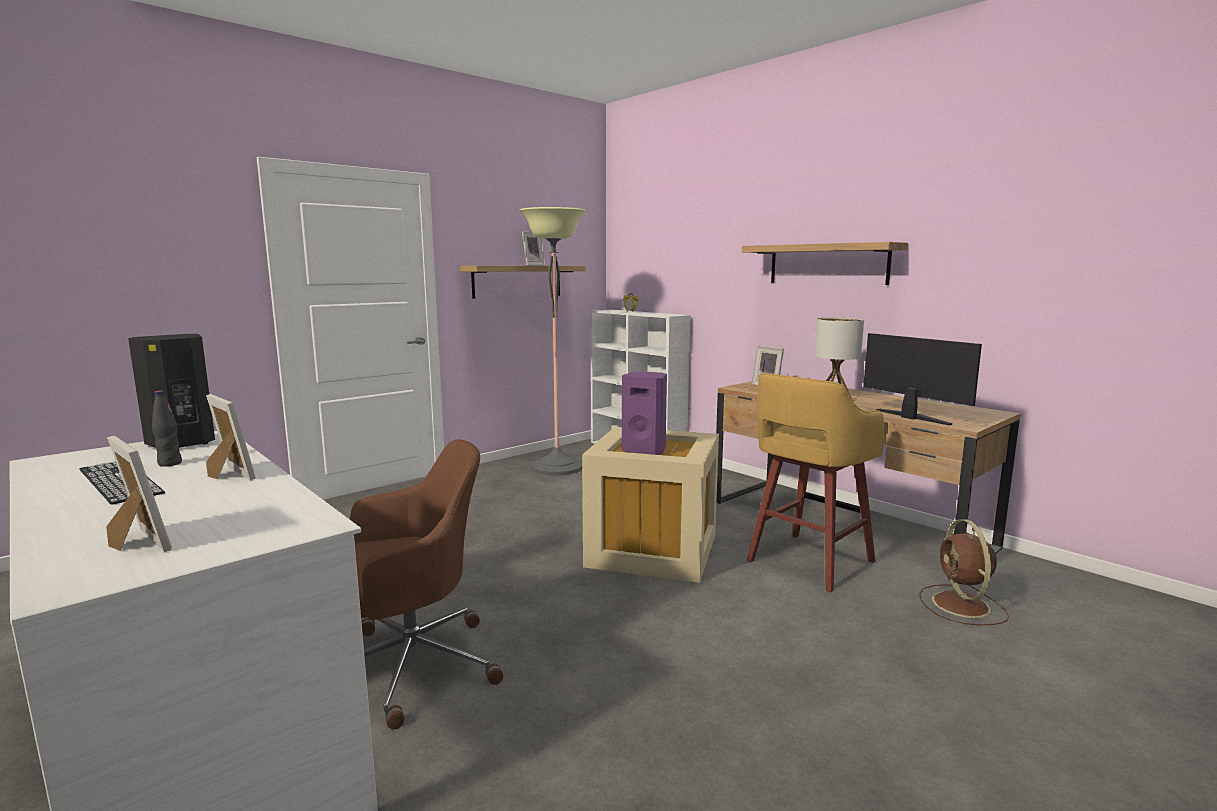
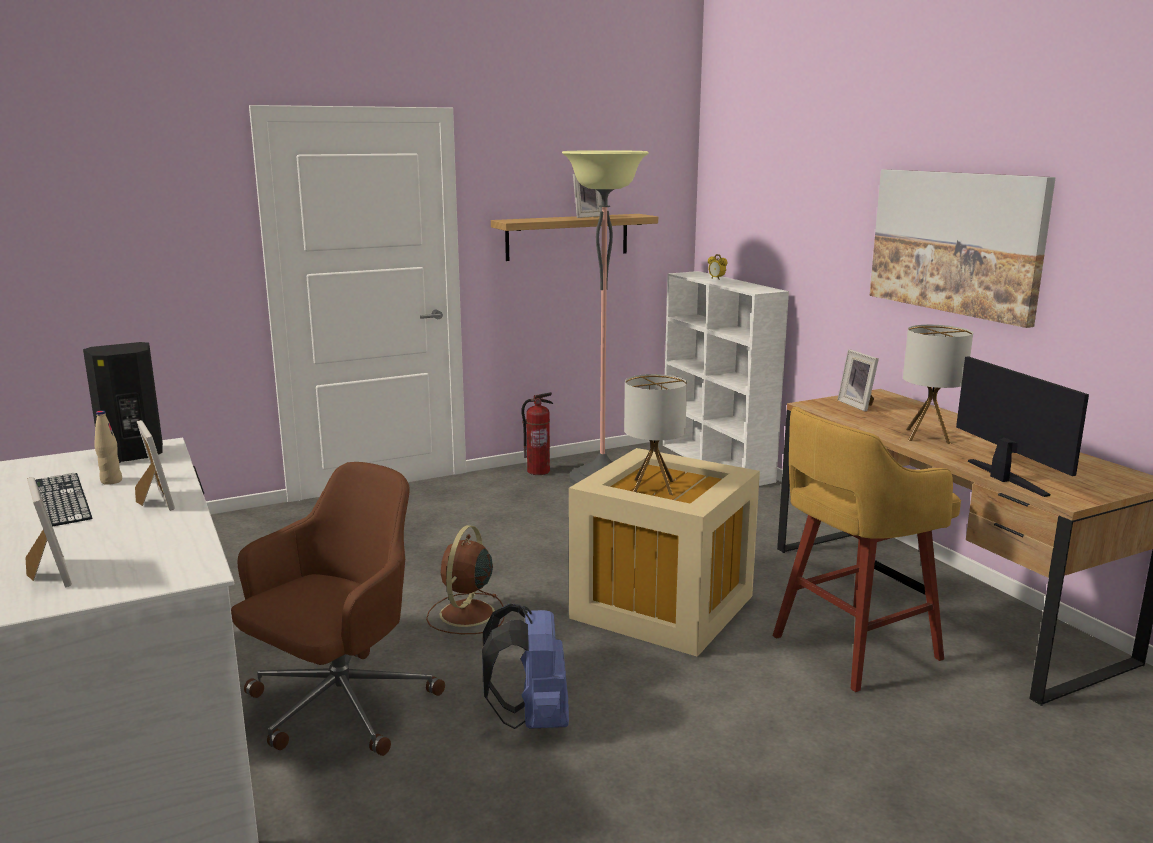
camera: 15 degrees right, 5 degrees up
black bottle [152,391,182,467] -> beige bottle [94,410,122,485]
brown office chair [350,439,503,729] -> brown office chair turned 45 degrees counterclockwise [231,462,445,756]
purple speaker [622,371,667,455] -> table lamp [624,374,687,495]
shelf [742,242,908,285] -> picture [870,169,1056,328]
brown fan [919,519,1009,626] -> brown fan moved to [426,525,505,634]
none -> blue backpack [482,604,569,729]
none -> fire extinguisher [521,392,553,475]

